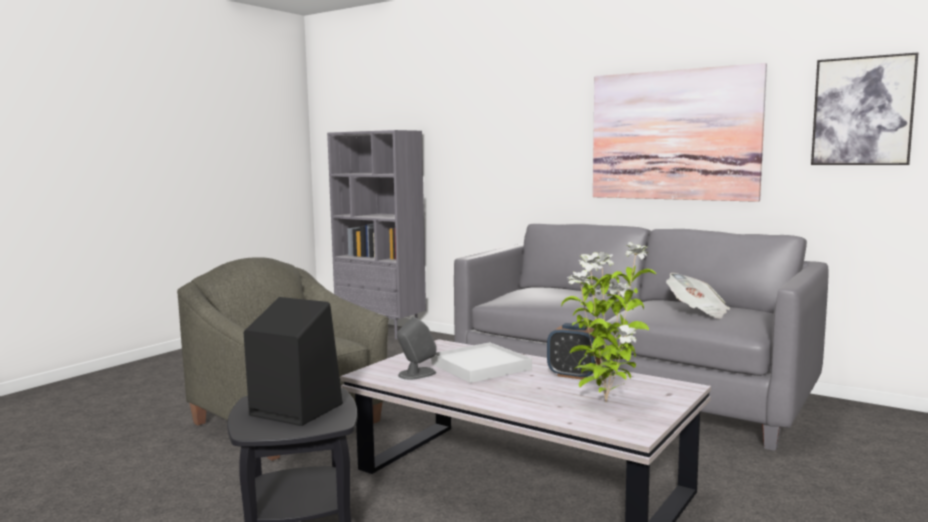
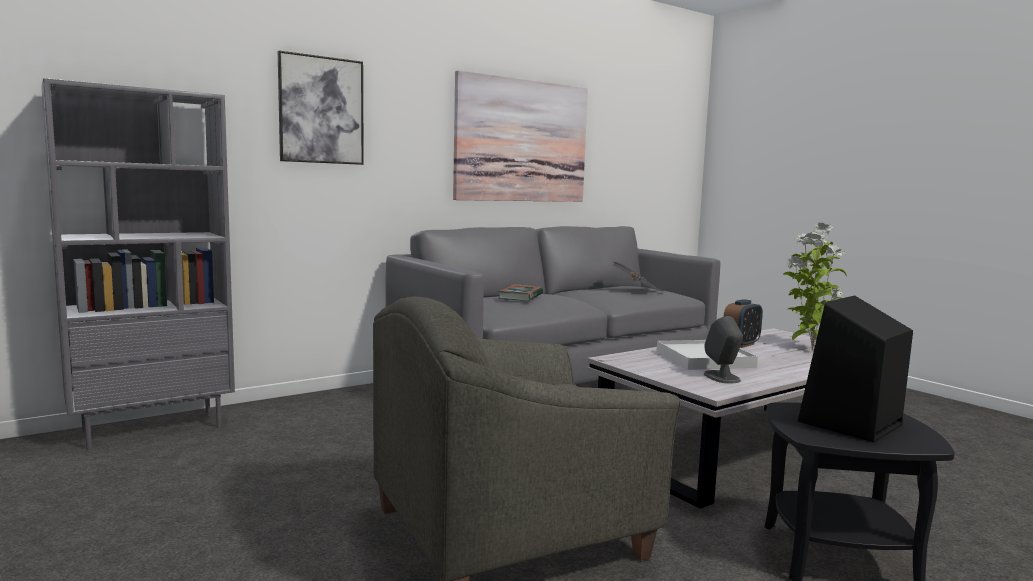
camera: 70 degrees left, 0 degrees up
picture [811,52,918,165] -> picture moved to [278,51,364,165]
none -> book [498,284,543,301]

